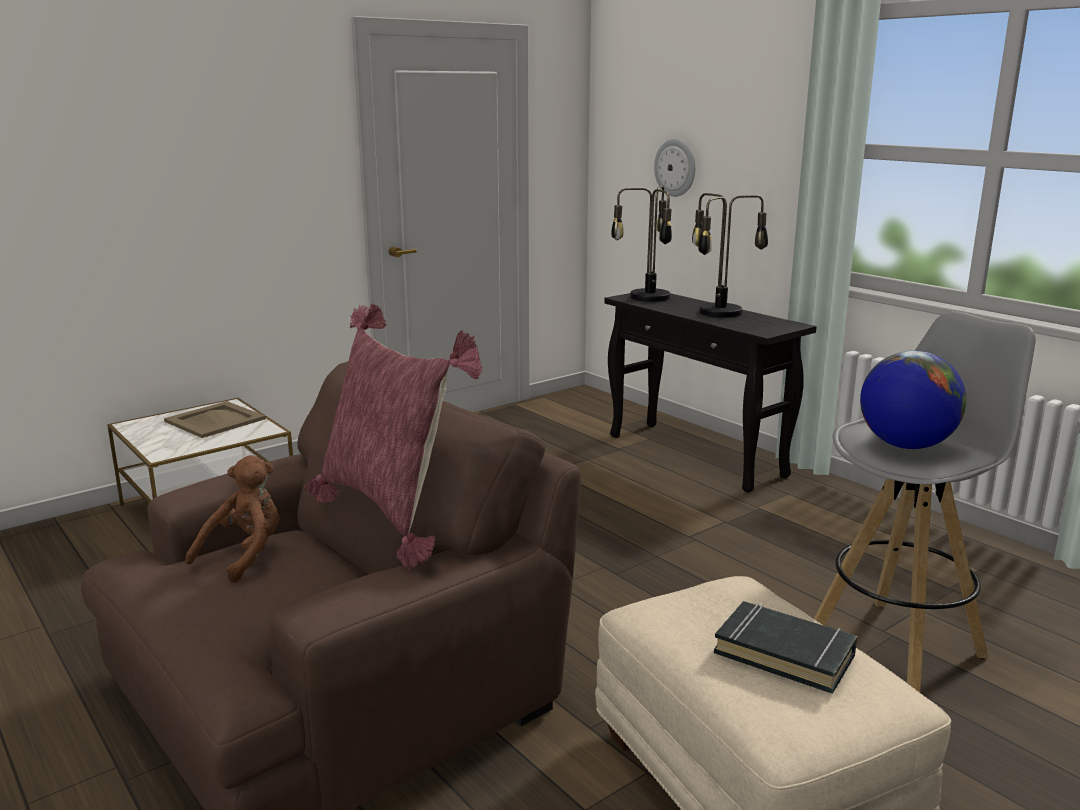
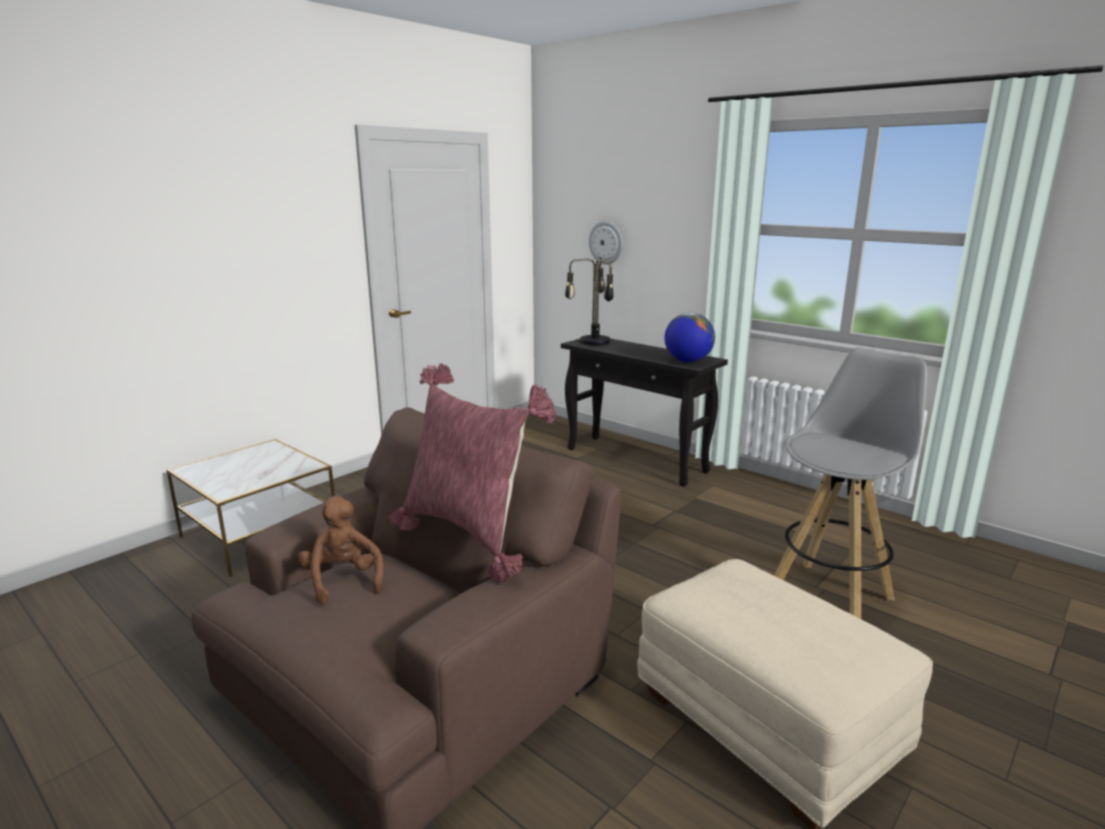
camera: 10 degrees left, 0 degrees up
beige tray [164,401,266,438] -> none
brown plush toy [185,455,280,583] -> brown plush toy turned 45 degrees counterclockwise [298,496,384,605]
table lamp [692,193,768,318] -> none
black book [714,601,857,694] -> none
globe [860,351,966,449] -> globe moved to [665,313,715,363]

